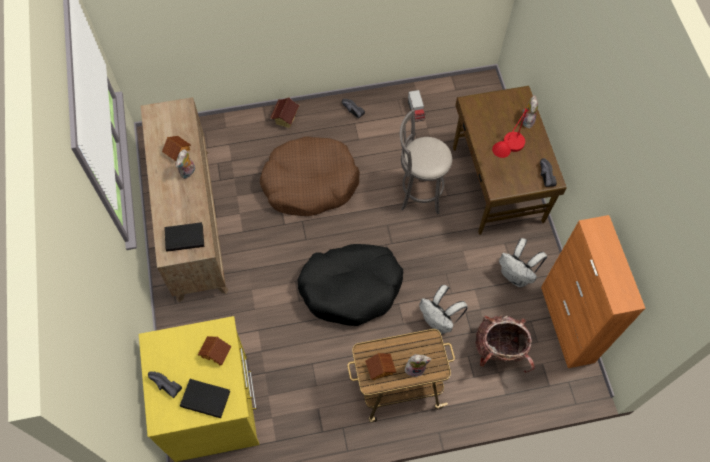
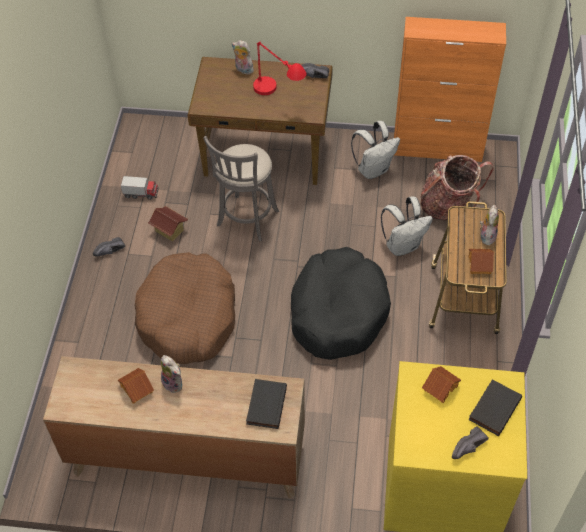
camera: 70 degrees left, 10 degrees down
toy house [270,97,299,128] -> toy house moved to [148,206,188,241]

